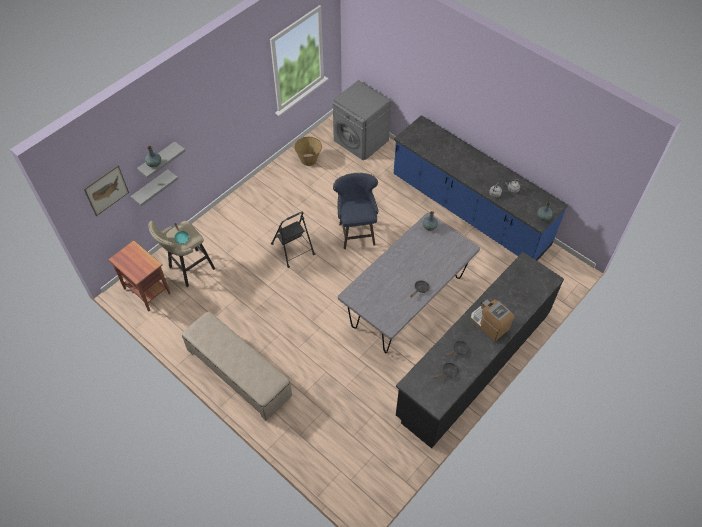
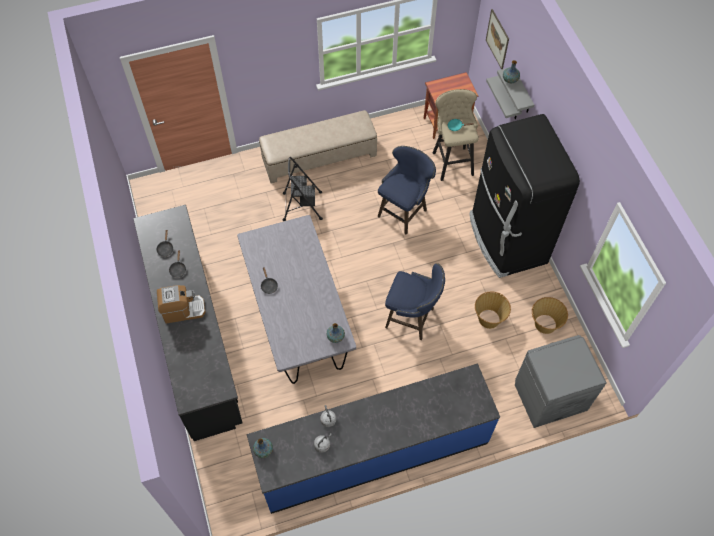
camera: 120 degrees right, 5 degrees up
black step ladder [271,212,315,268] -> black step ladder moved to [282,157,323,221]
none -> blue stool [378,146,436,235]
none -> black fridge [469,114,580,278]
none -> basket [475,292,511,329]

